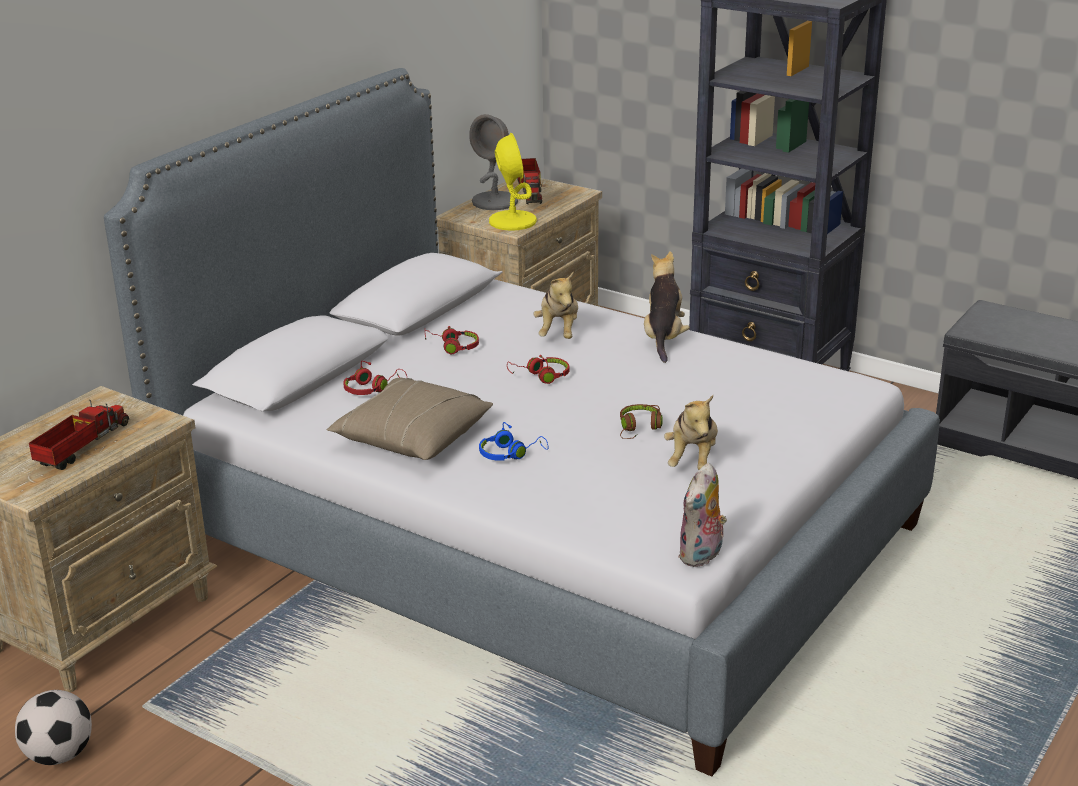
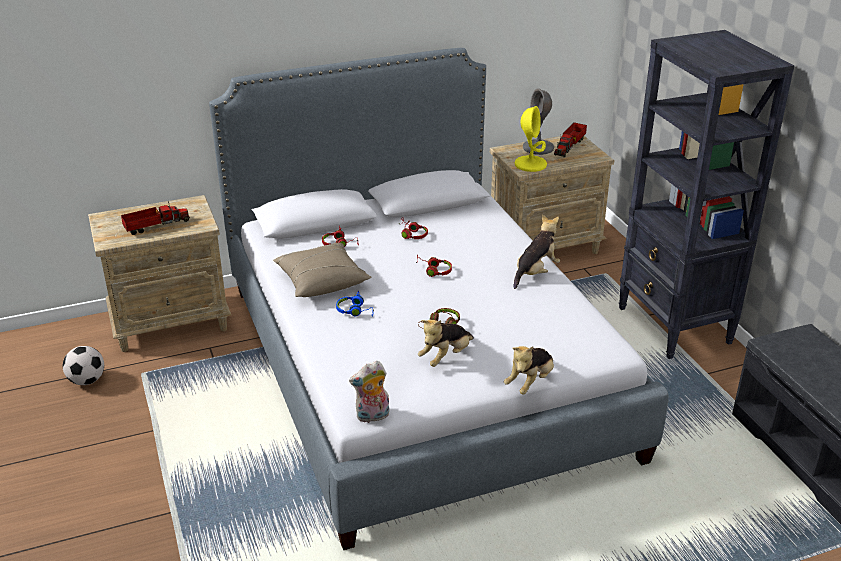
camera: 35 degrees right, 5 degrees up
plush toy [533,272,578,339] -> plush toy moved to [504,346,554,395]

